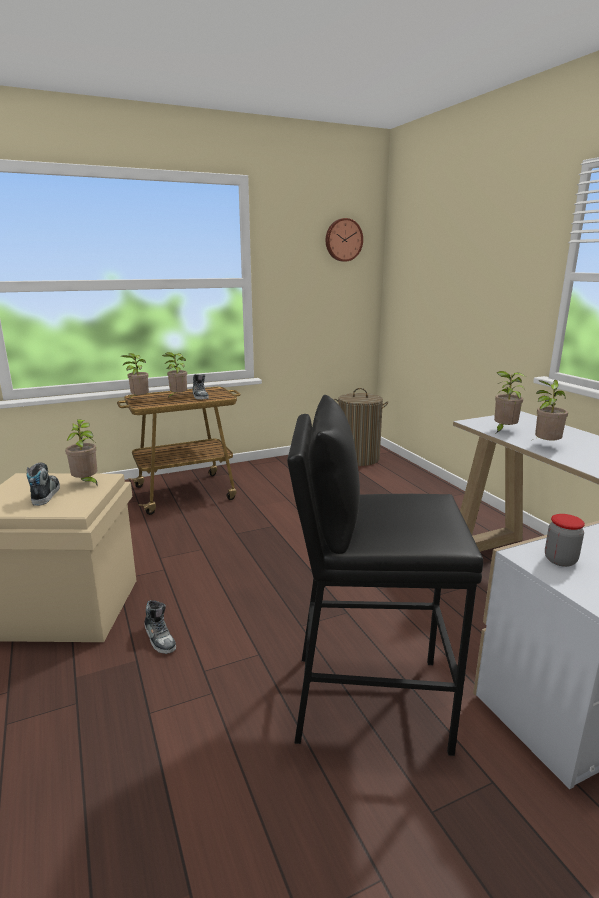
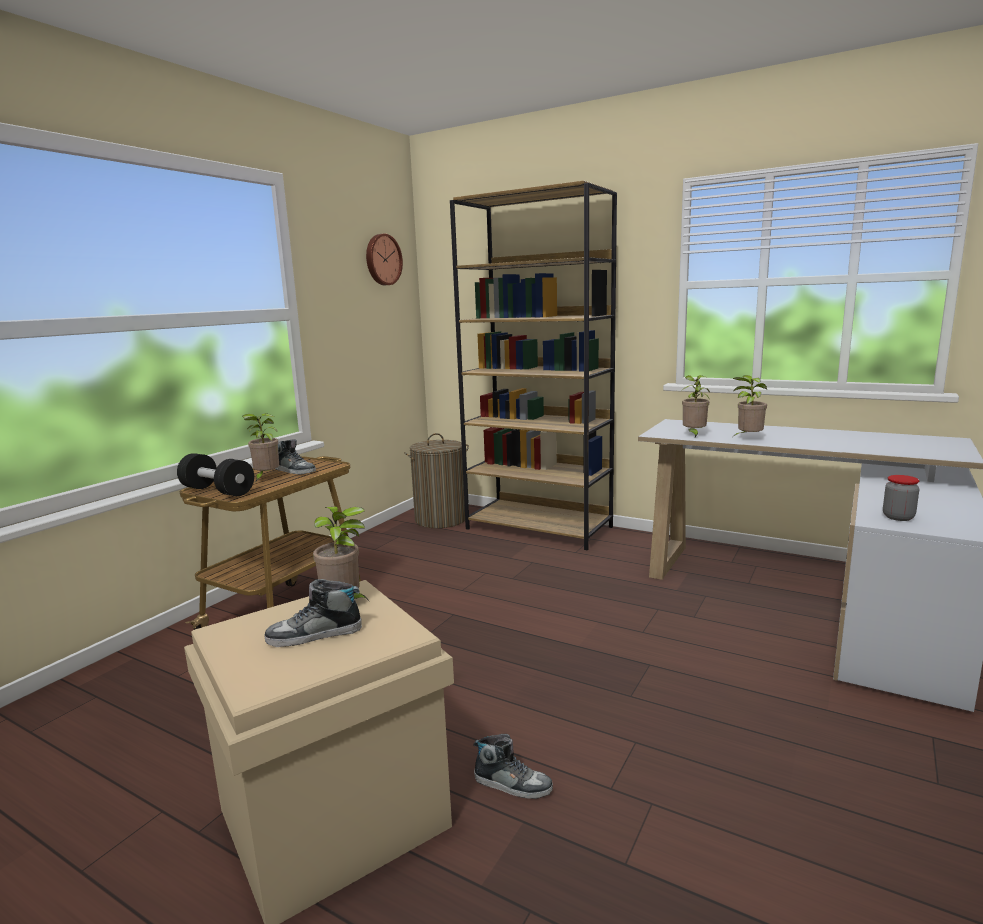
camera: 35 degrees left, 5 degrees down
shoe [27,463,60,506] -> shoe turned 60 degrees counterclockwise [264,579,362,647]
potted plant [121,353,149,398] -> black dumbbell [177,453,254,496]
black stool [287,395,483,756] -> none
none -> brown bookcase [450,181,617,551]

